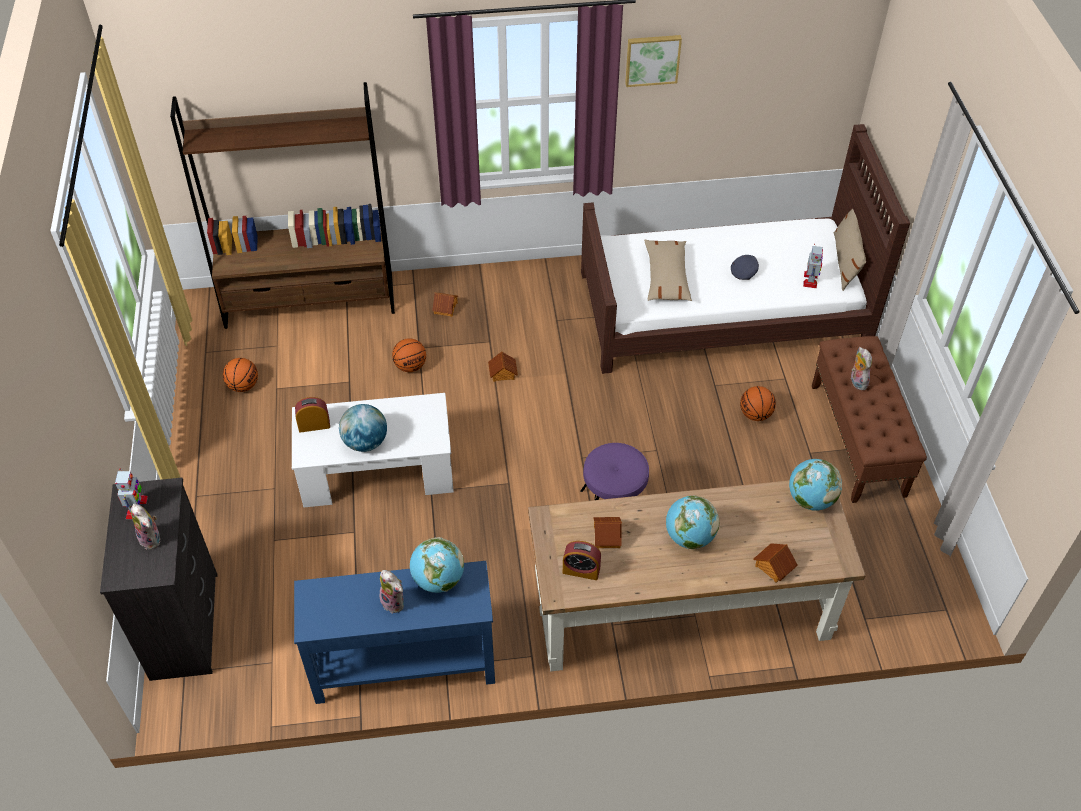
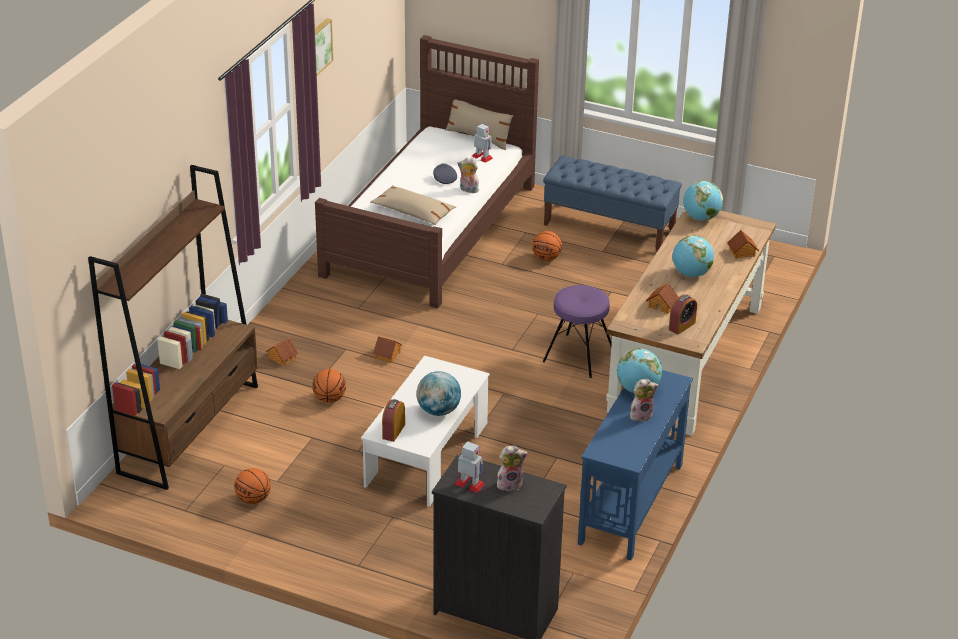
camera: 60 degrees left, 15 degrees down
brown bench [812,336,927,503] -> blue bench [543,155,682,251]
plush toy [851,347,872,390] -> plush toy moved to [457,157,479,193]

